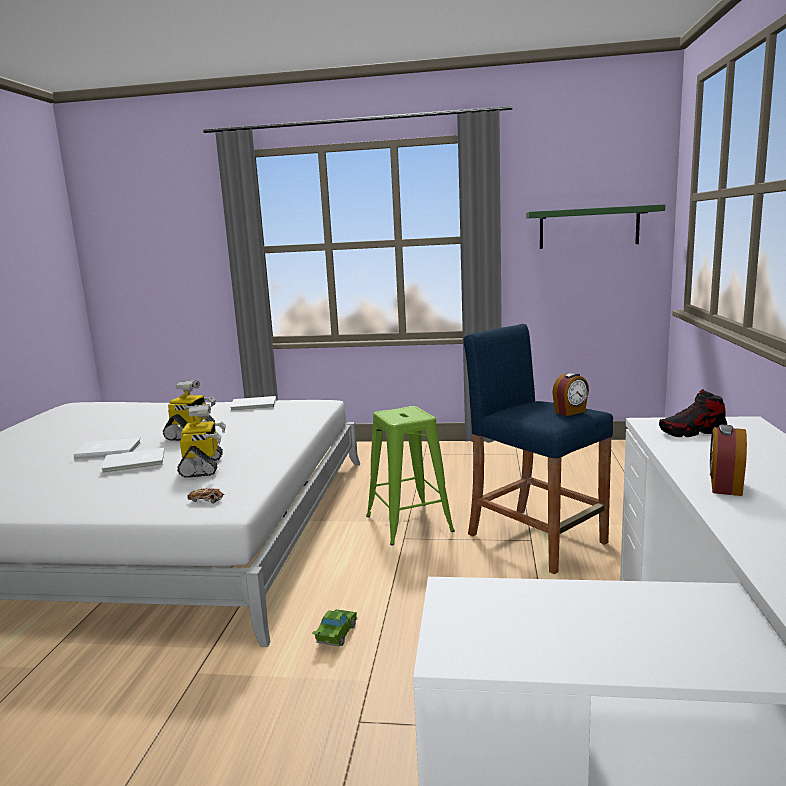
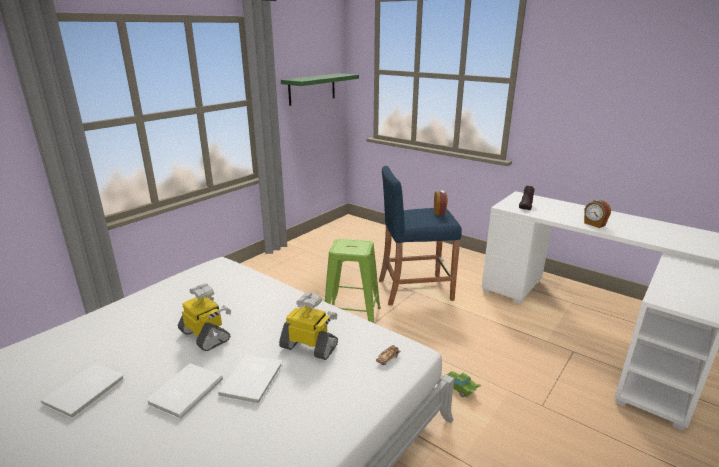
camera: 60 degrees left, 10 degrees up
white book [230,396,276,412] -> white book moved to [41,363,125,419]

